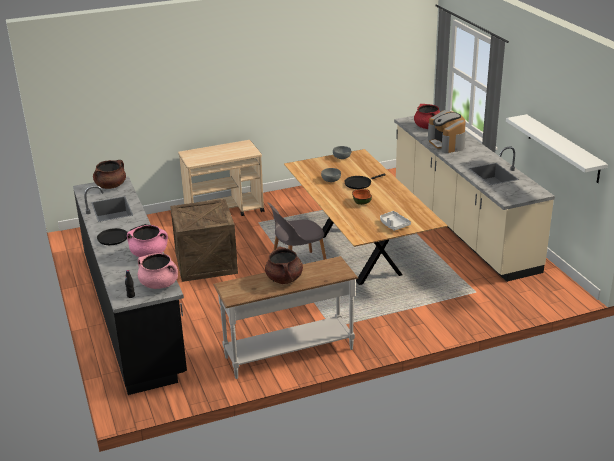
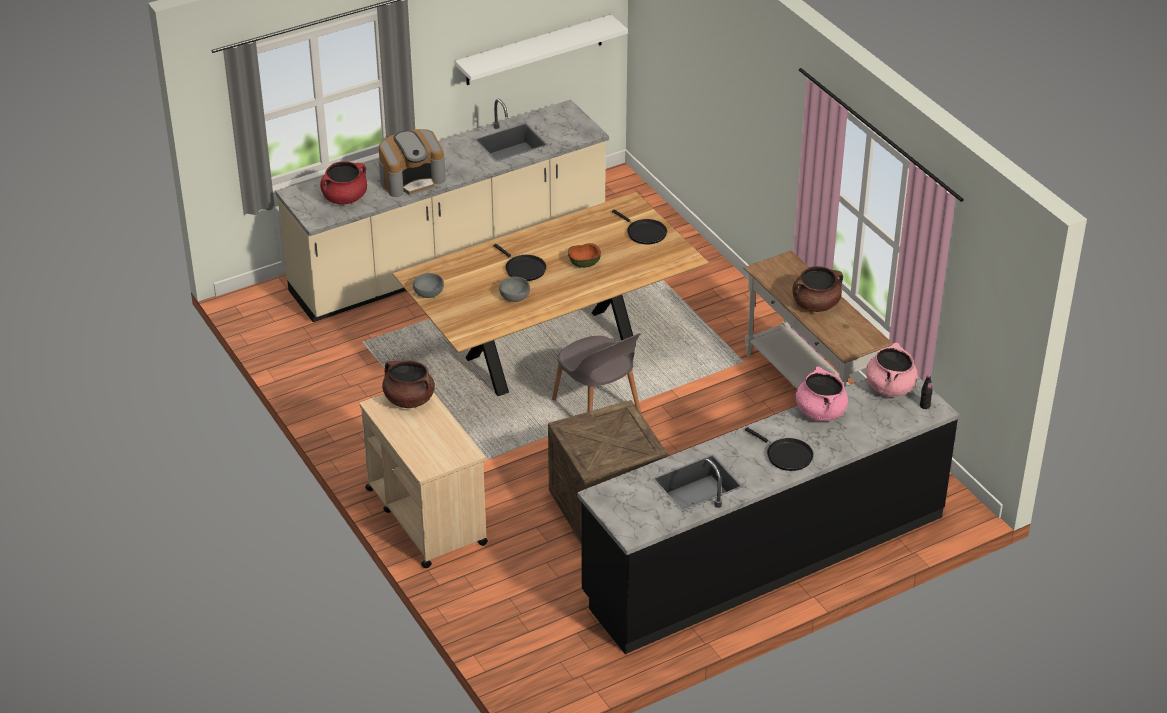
camera: 100 degrees left, 10 degrees up
brown cooking pot [93,160,126,189] -> brown cooking pot moved to [382,360,435,408]
grey tray [380,211,411,231] -> black frying pan [612,210,667,244]

